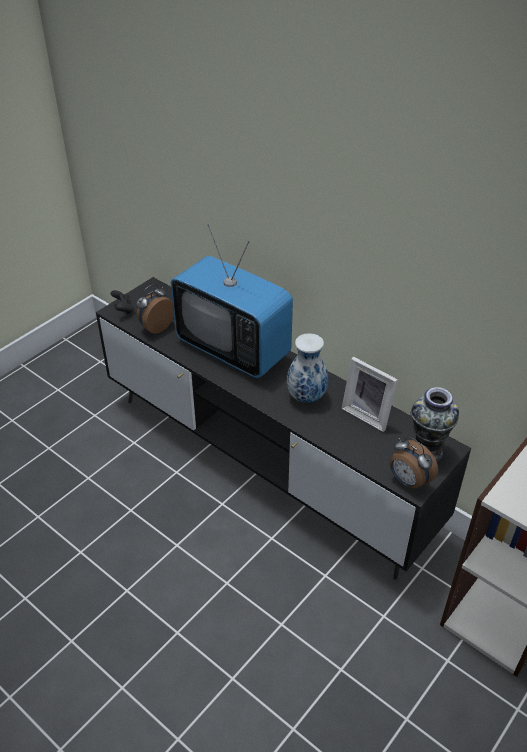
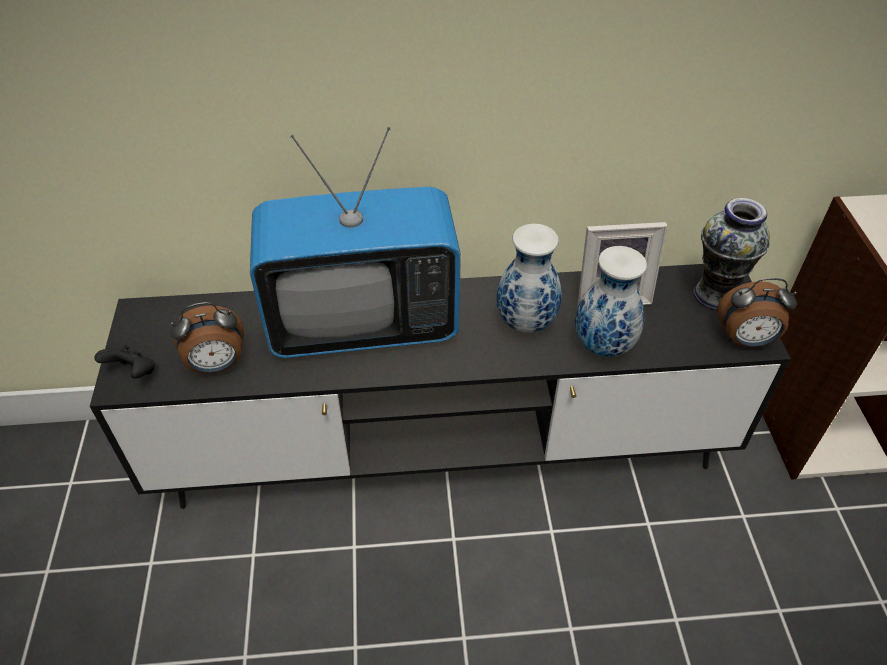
camera: 45 degrees left, 5 degrees up
alarm clock [136,284,174,334] -> alarm clock turned 105 degrees counterclockwise [170,302,244,373]
none -> vase [575,246,647,357]

